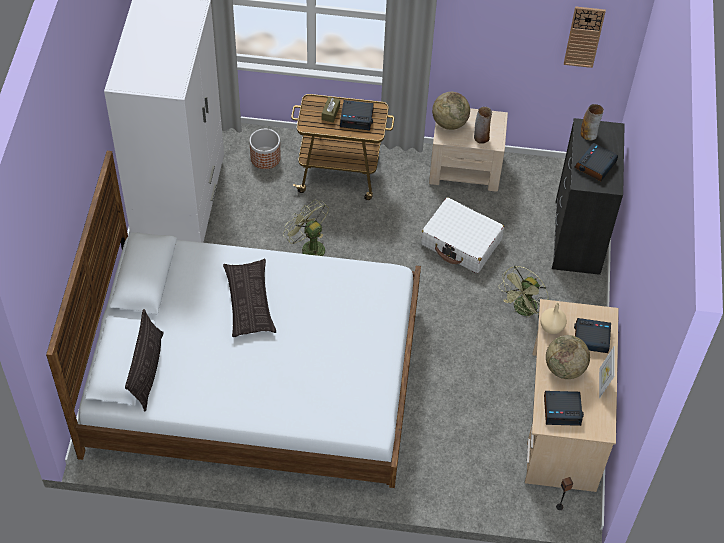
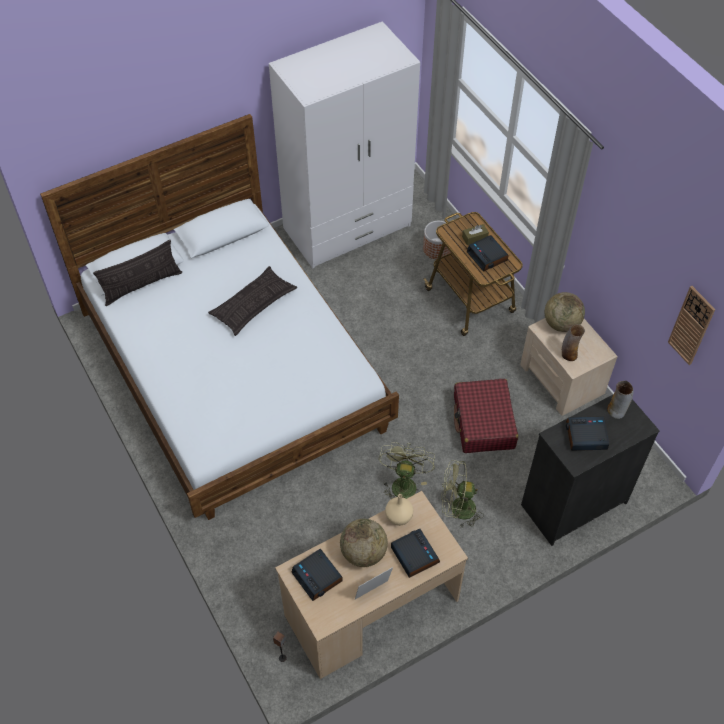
camera: 55 degrees right, 0 degrees up
green fan [283,199,329,256] -> green fan moved to [379,442,435,499]
white suitcase [421,197,504,273] -> red suitcase [454,379,518,453]

